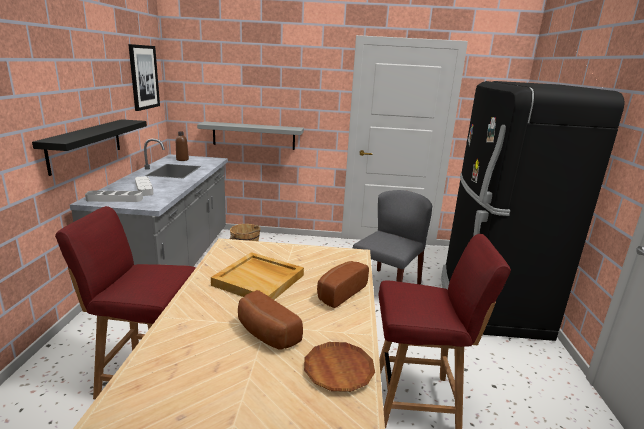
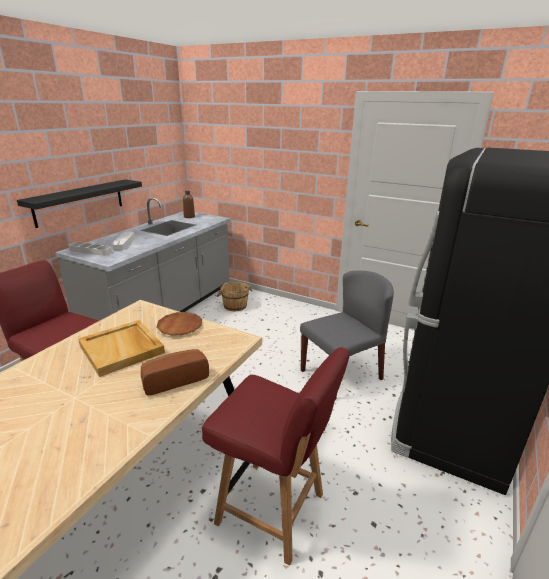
camera: 25 degrees right, 5 degrees up
picture [128,44,160,111] -> none
grey shelf [197,121,304,150] -> none
bread [238,290,303,350] -> none
brown plate [304,342,375,392] -> brown plate moved to [157,312,202,336]

